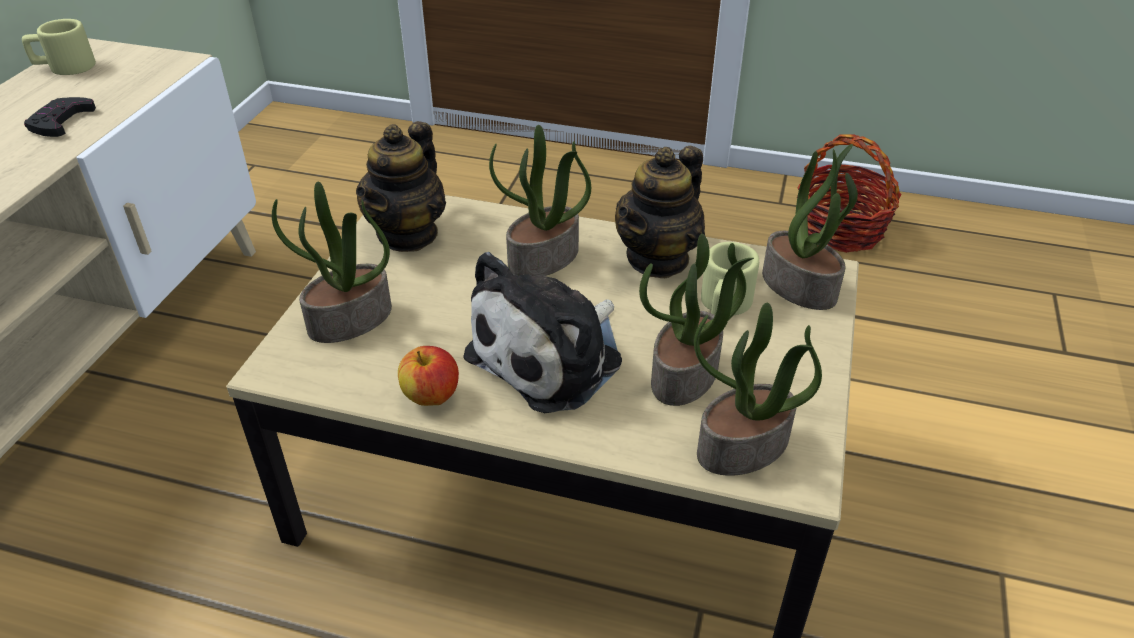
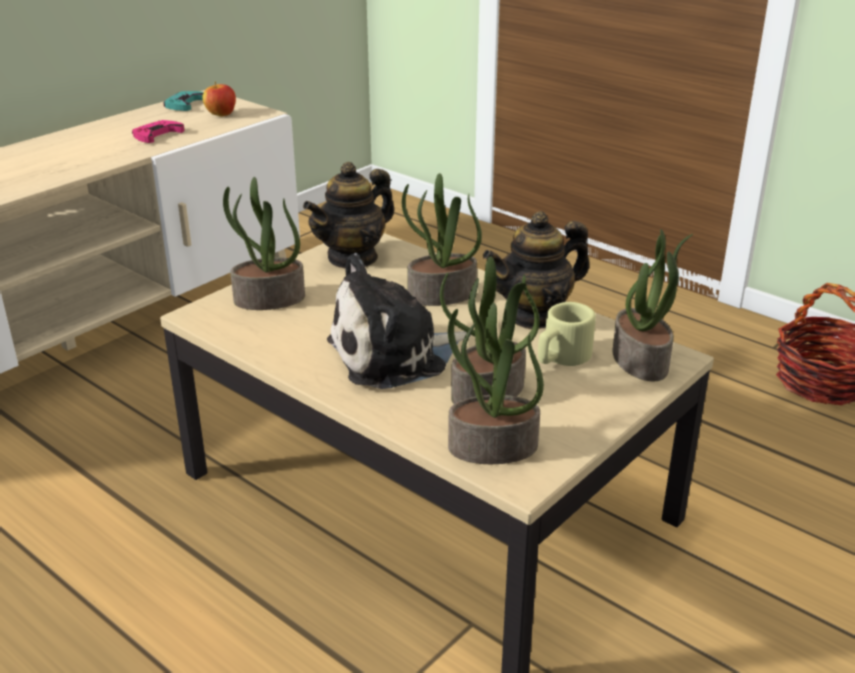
camera: 25 degrees right, 10 degrees down
beige mug [22,19,96,75] -> turquoise game controller [163,91,204,111]
black game controller [24,97,96,137] -> pink game controller [132,120,185,143]
apple [398,346,459,406] -> apple moved to [202,82,236,117]

